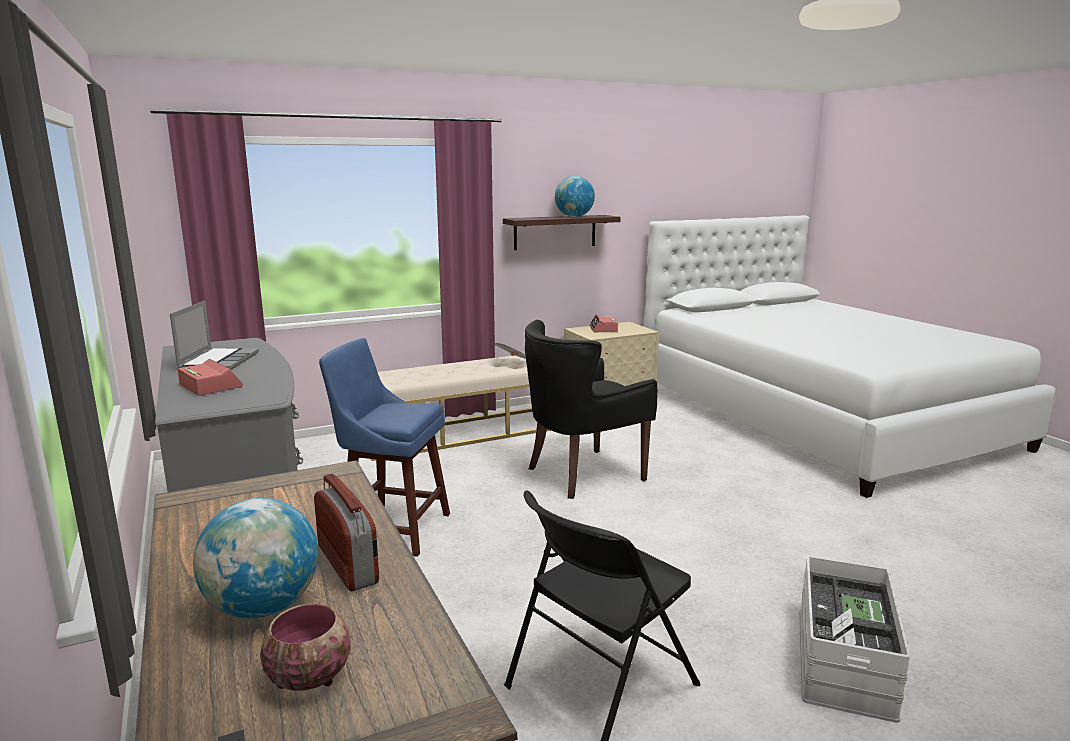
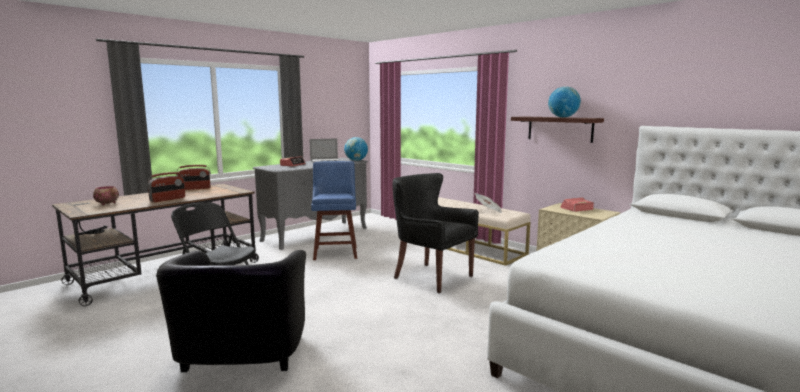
camera: 70 degrees right, 5 degrees down
globe [193,498,318,619] -> globe moved to [344,137,368,161]
white storage box [799,556,910,723] -> black armchair [156,250,306,372]
none -> radio [177,165,211,190]

